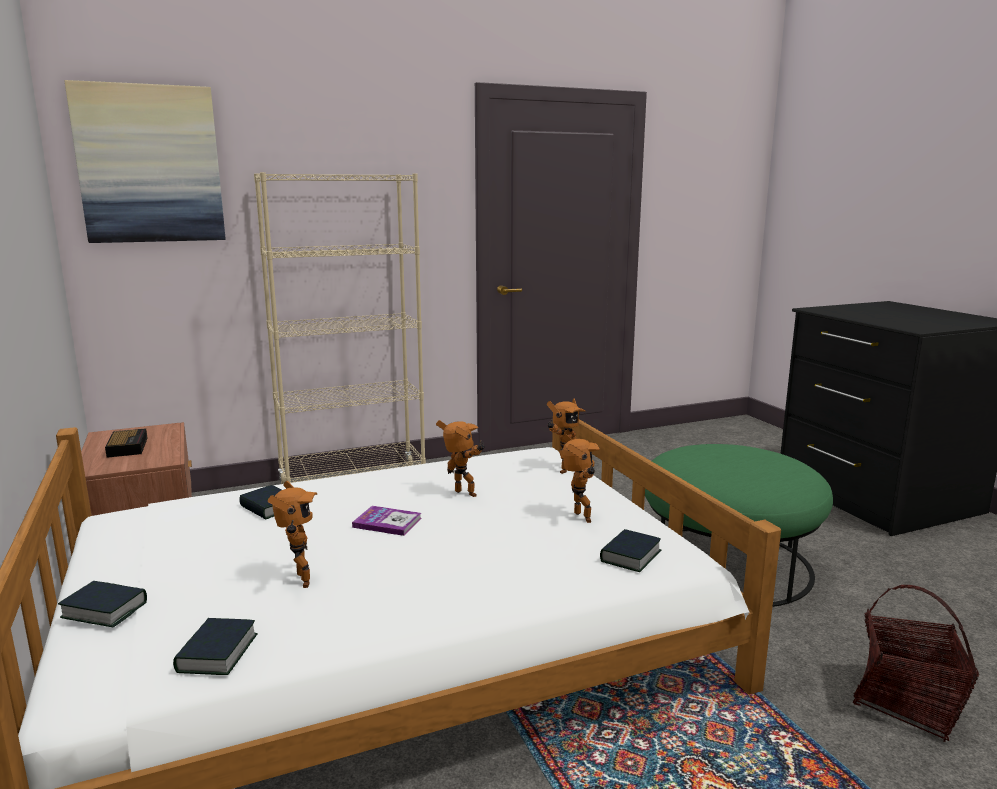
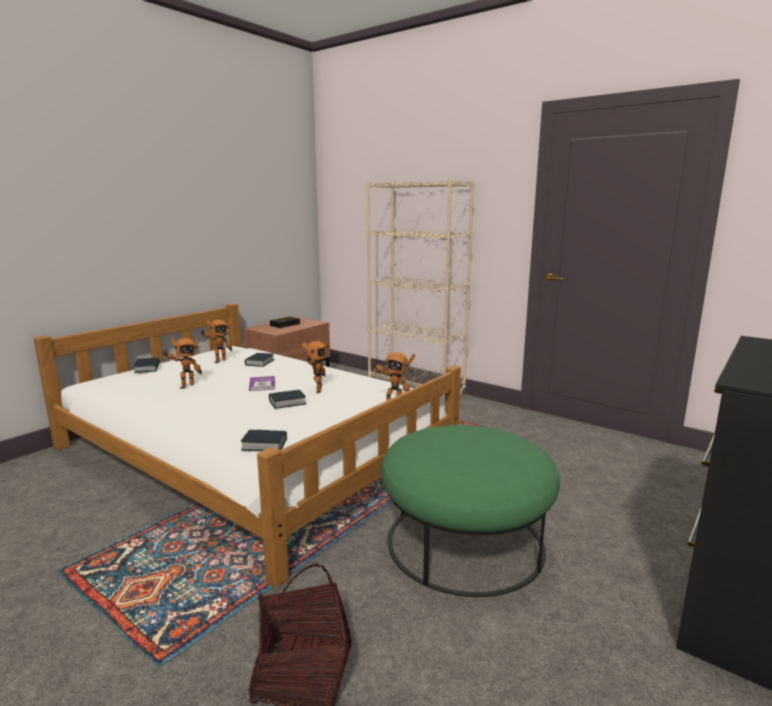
camera: 60 degrees right, 0 degrees up
picture [65,80,225,243] -> none
book [173,618,258,675] -> book moved to [269,390,307,409]
toy robot [562,434,600,523] -> toy robot moved to [200,319,232,363]

